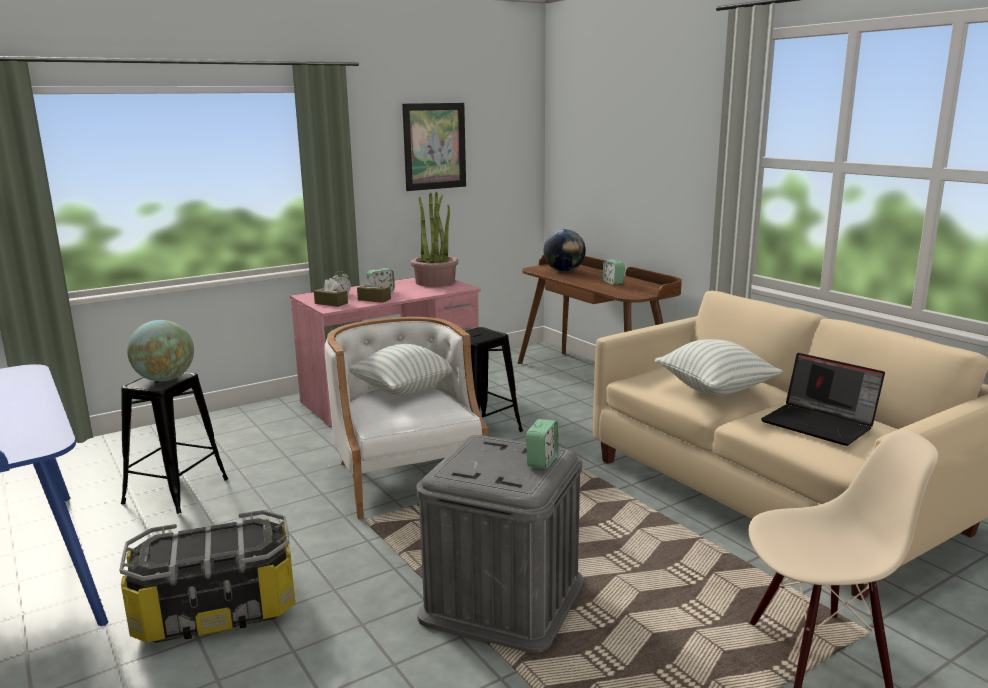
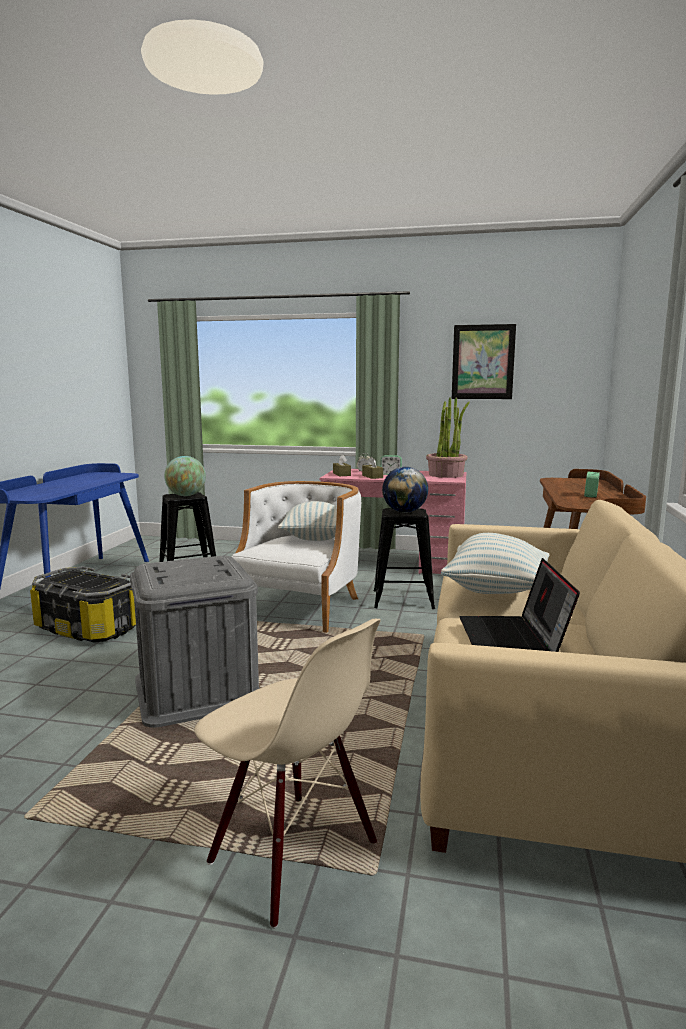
camera: 45 degrees right, 5 degrees down
alarm clock [526,419,559,469] -> none
globe [543,229,586,272] -> globe moved to [382,467,428,513]

